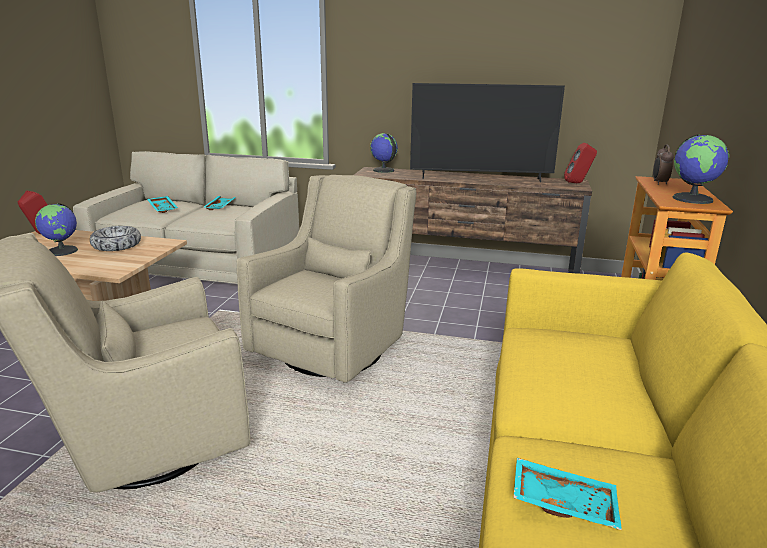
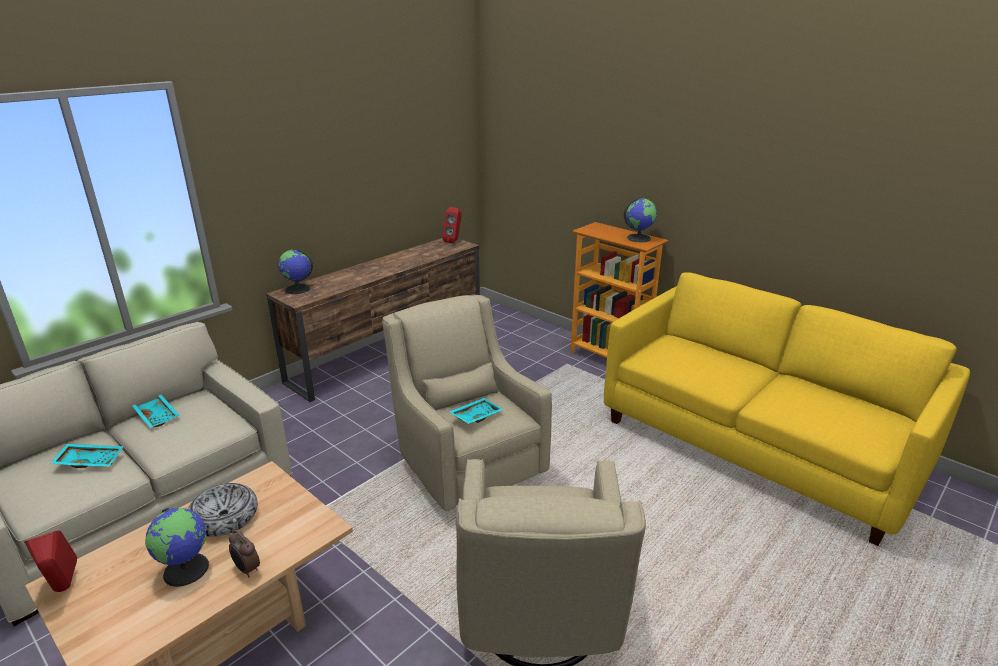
camera: 60 degrees left, 5 degrees up
television [410,83,565,182] -> none
turquoise tray [513,458,622,530] -> turquoise tray moved to [449,398,504,424]
alarm clock [653,145,674,185] -> alarm clock moved to [229,530,260,577]

